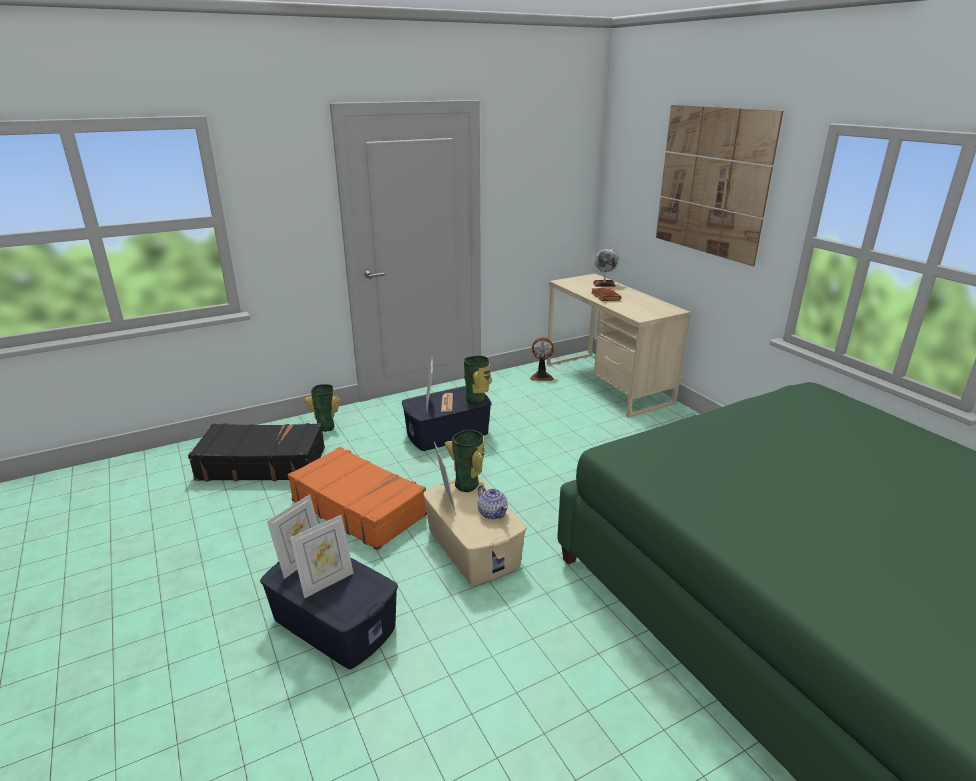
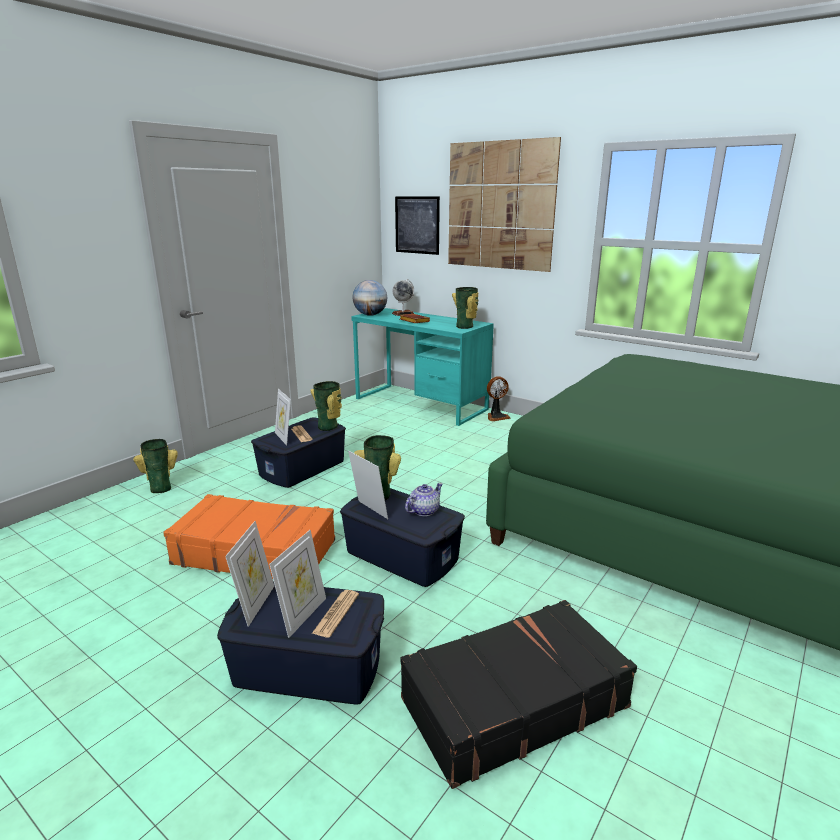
camera: 25 degrees left, 5 degrees down
black suitcase [188,423,325,482] -> black suitcase moved to [401,600,637,789]
beige storage box [423,477,527,585] -> blue storage box [340,488,465,587]
teapot [478,485,508,519] -> teapot turned 75 degrees counterclockwise [405,483,443,516]
fan [530,337,554,381] -> fan moved to [487,376,511,421]
beige desk [547,274,690,418] -> turquoise desk [351,308,494,426]
none -> newspaper [312,590,359,638]
none -> globe [352,280,387,316]
none -> picture [395,196,440,255]
none -> vase [452,287,479,329]

